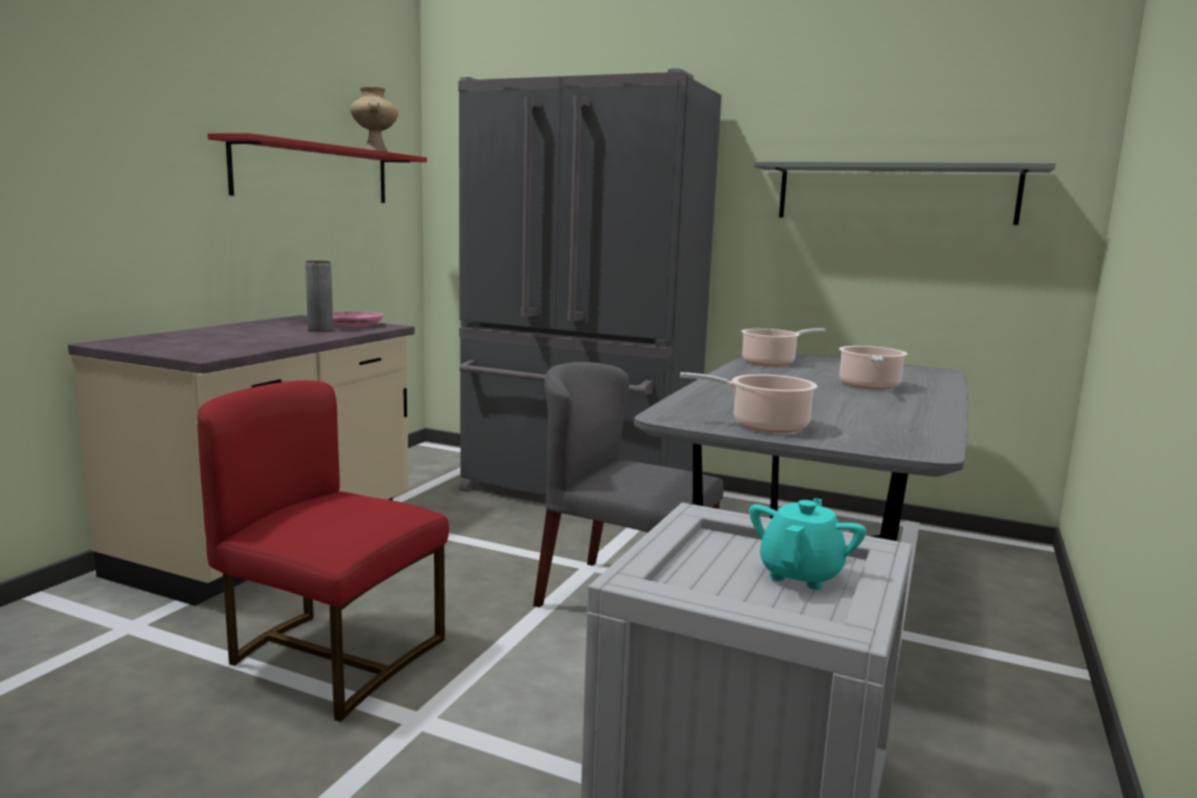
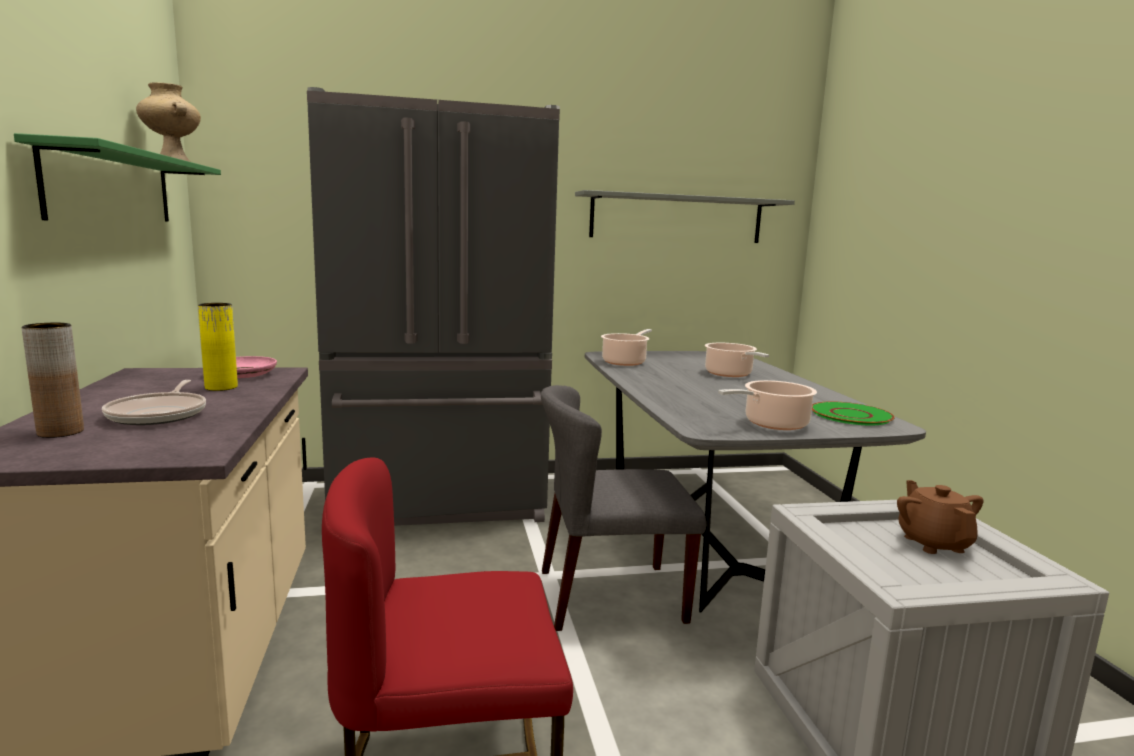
camera: 35 degrees left, 0 degrees up
red shelf [208,133,427,203] -> green shelf [14,133,221,222]
grey vase [305,261,333,332] -> yellow vase [198,303,238,391]
turquoise teapot [749,498,866,590] -> brown teapot [897,480,984,554]
none -> brown vase [21,323,84,438]
none -> frying pan [102,380,206,425]
none -> green plate [812,401,895,425]

